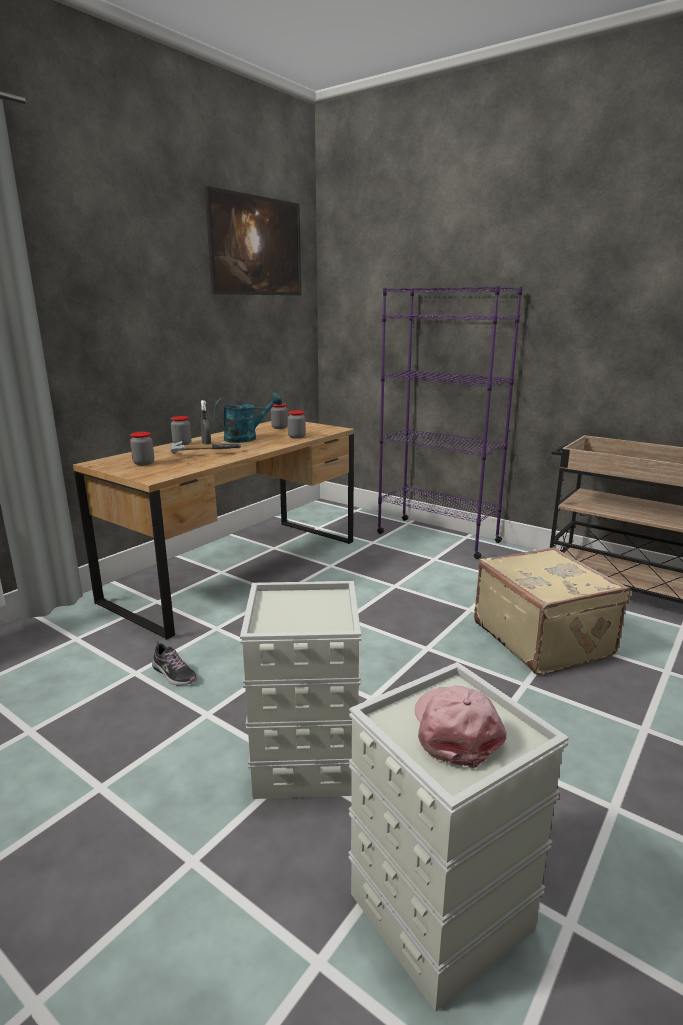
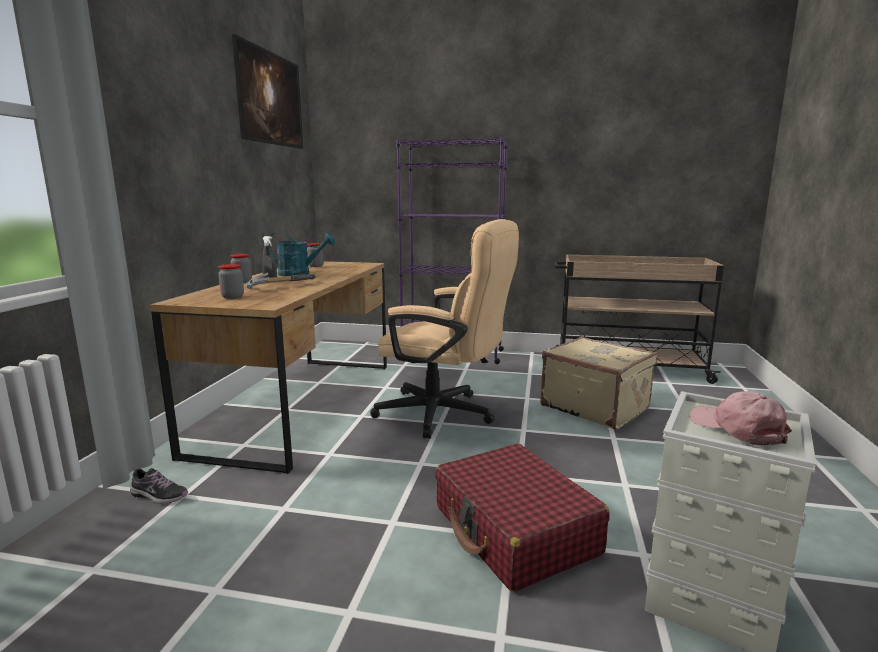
camera: 25 degrees left, 5 degrees down
shoe [152,641,197,686] -> shoe moved to [130,467,188,504]
turquoise watering can [214,393,282,443] -> turquoise watering can turned 60 degrees clockwise [269,232,335,277]
grey storage box [240,581,361,799] -> red suitcase [435,444,610,592]
jar [288,411,306,439] -> none
none -> beige office chair [370,219,519,439]

